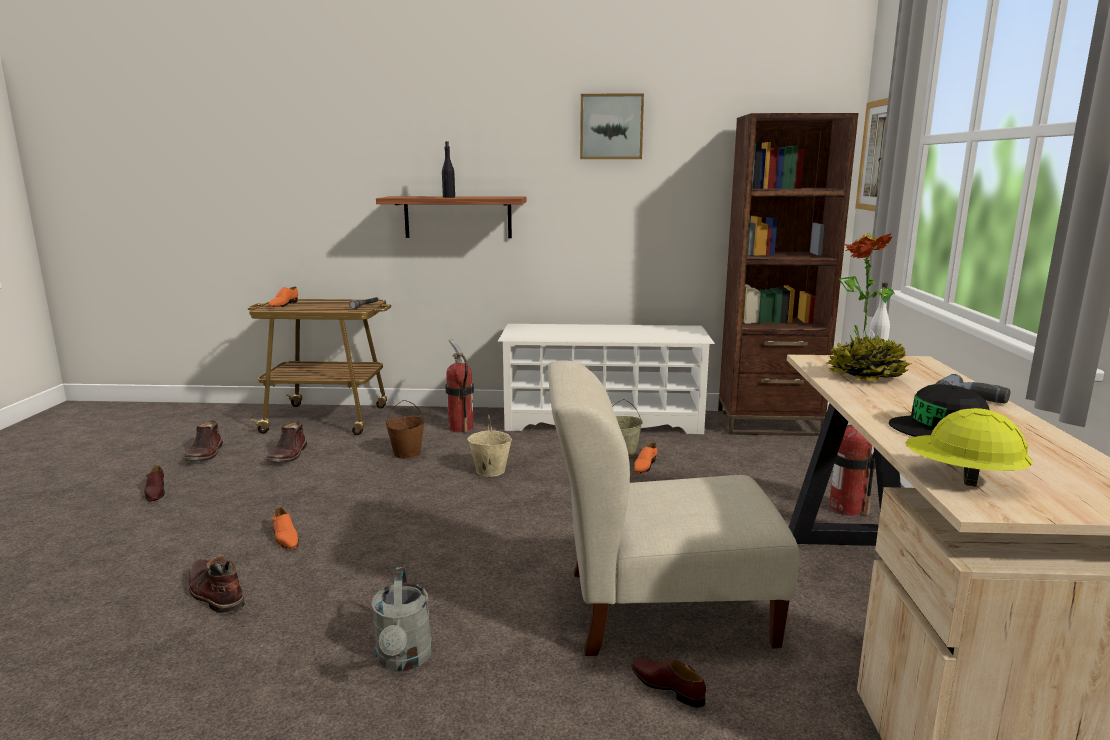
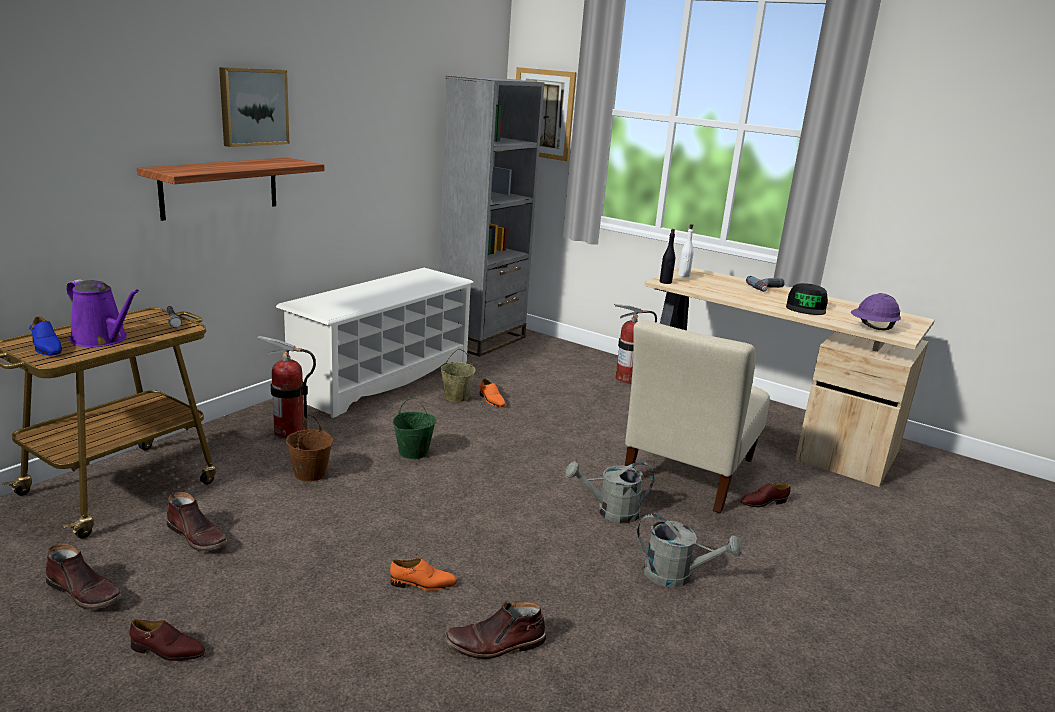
camera: 60 degrees left, 5 degrees up
orange shoe [269,286,298,307] -> blue shoe [29,317,62,356]
black bottle [442,141,455,198] -> black bottle moved to [660,229,675,284]
beige bucket [467,416,512,477] -> green bucket [393,398,436,459]
picture [580,93,644,159] -> picture moved to [219,67,289,147]
brown bookcase [718,113,858,436] -> grey bookcase [439,76,545,357]
potted plant [827,232,912,383] -> none
yellow hard hat [905,408,1032,487] -> purple hard hat [851,293,901,330]
none -> purple watering can [66,279,139,347]
none -> grey watering can [565,461,655,523]

